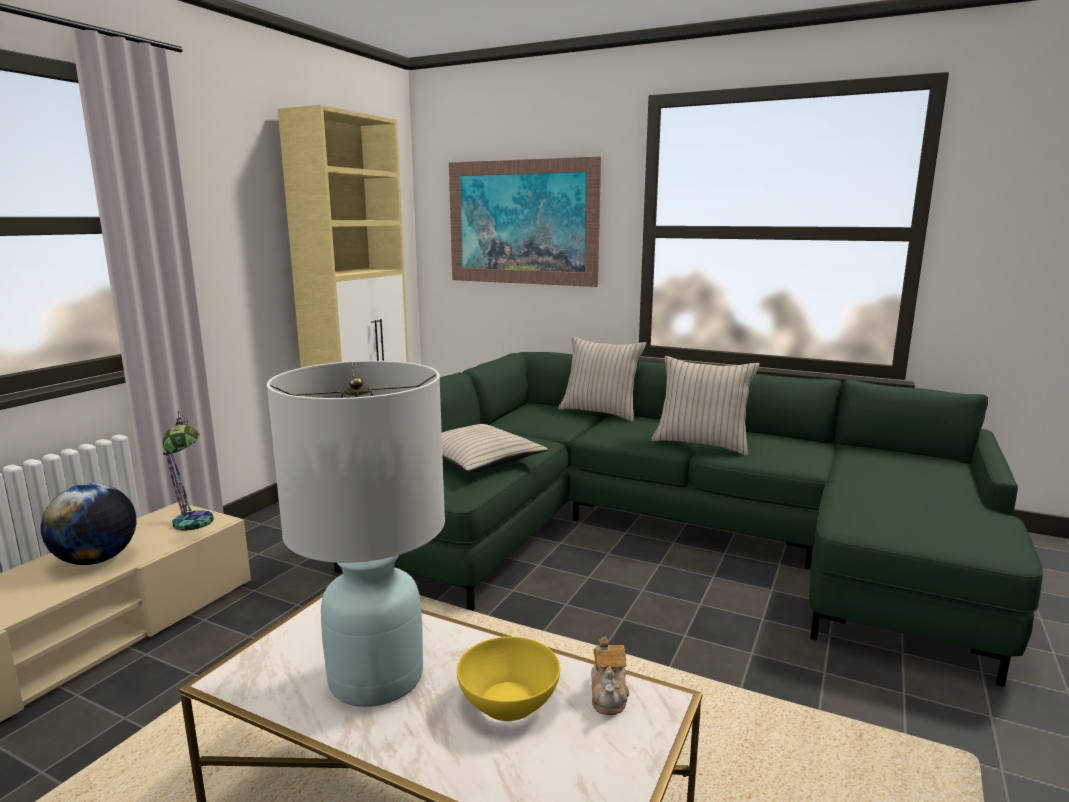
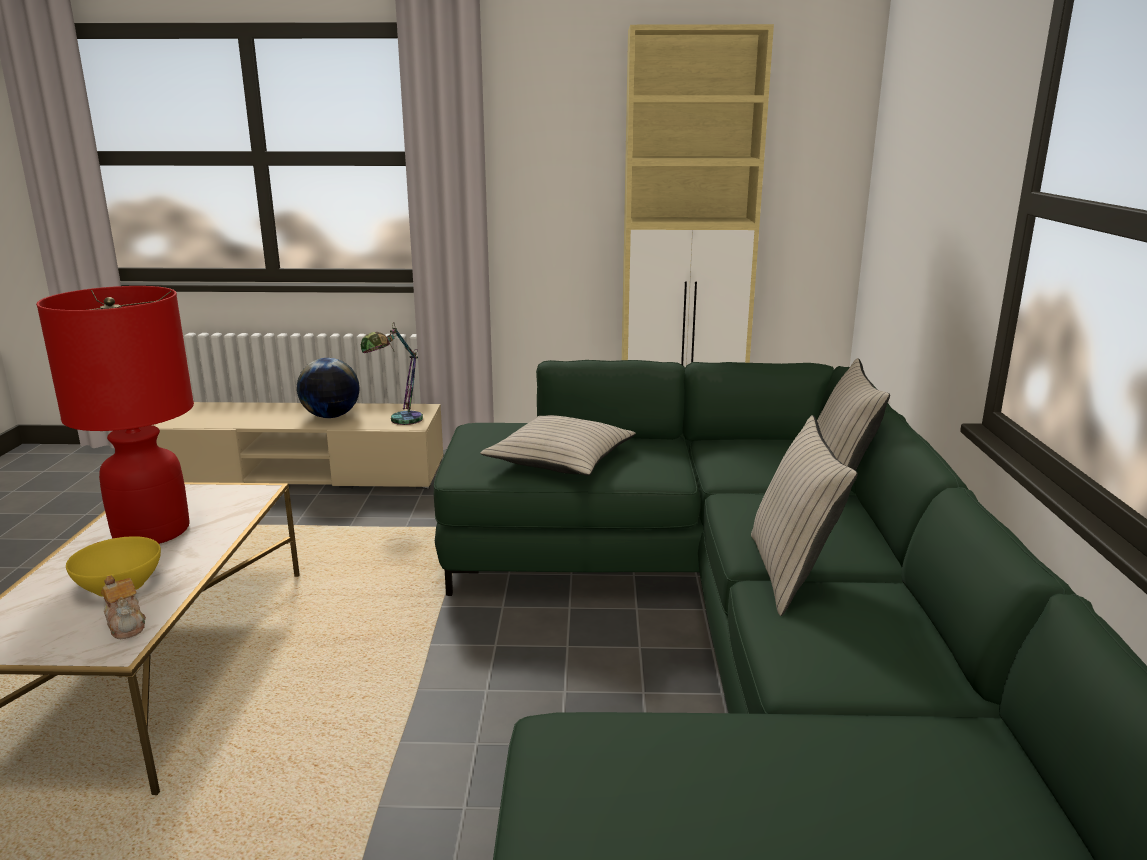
camera: 65 degrees right, 5 degrees up
white table lamp [267,361,445,707] -> red table lamp [36,286,194,544]
picture [449,156,601,287] -> none
teapot [591,637,629,715] -> teapot turned 105 degrees counterclockwise [101,575,146,639]

